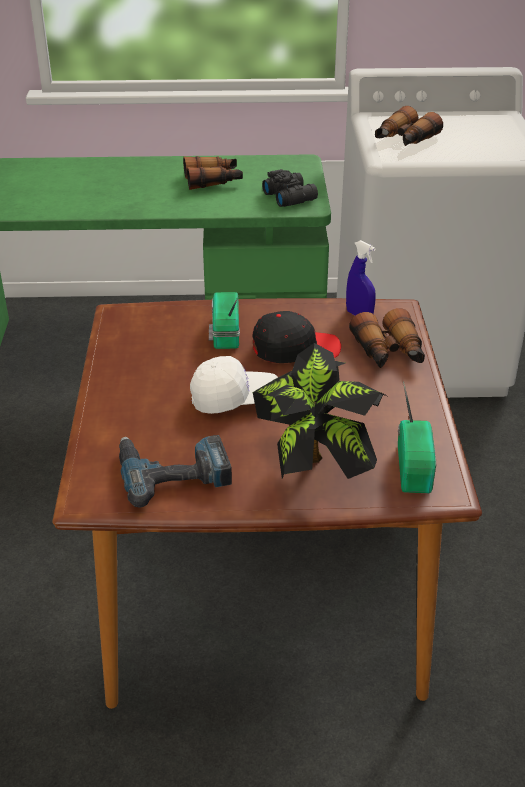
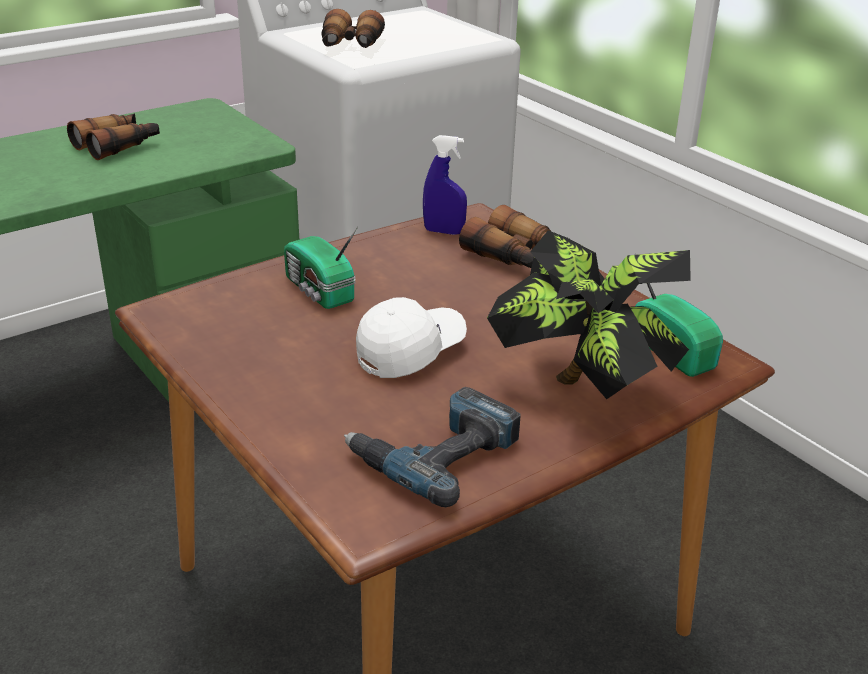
camera: 35 degrees left, 5 degrees down
black cap [252,311,341,363] -> none
black binoculars [262,169,318,207] -> none

